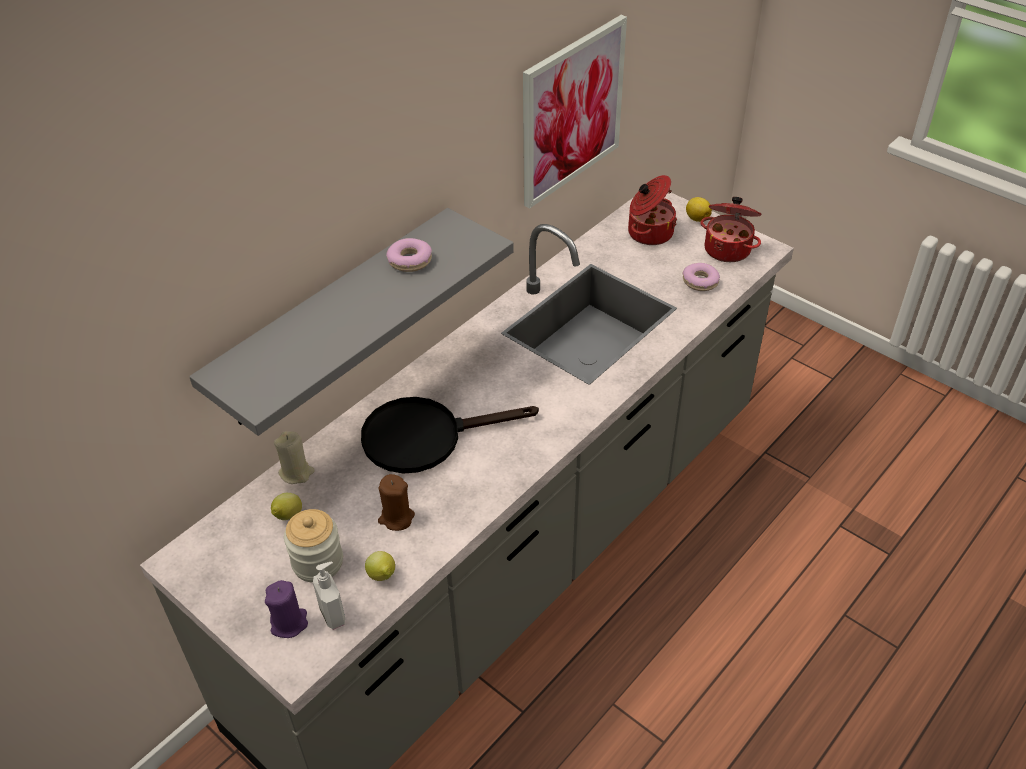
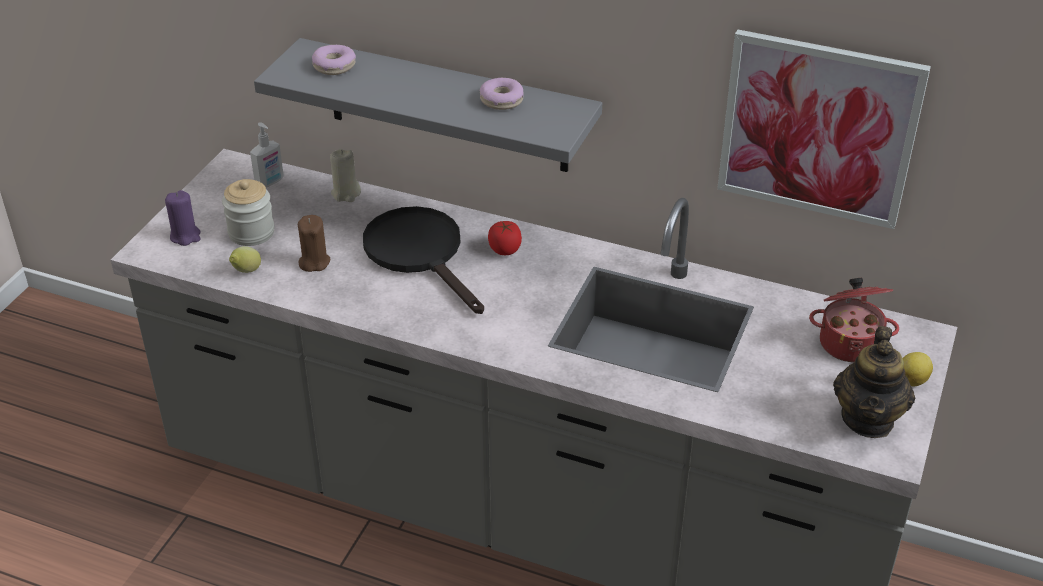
camera: 70 degrees right, 5 degrees down
lemon [271,493,302,520] -> none
soap dispenser [313,562,345,630] -> soap dispenser moved to [250,122,284,188]
donut [682,263,720,291] -> donut moved to [312,45,356,75]
cooking pot [701,197,761,262] -> teapot [833,326,915,438]
none -> tomato [488,221,522,255]

